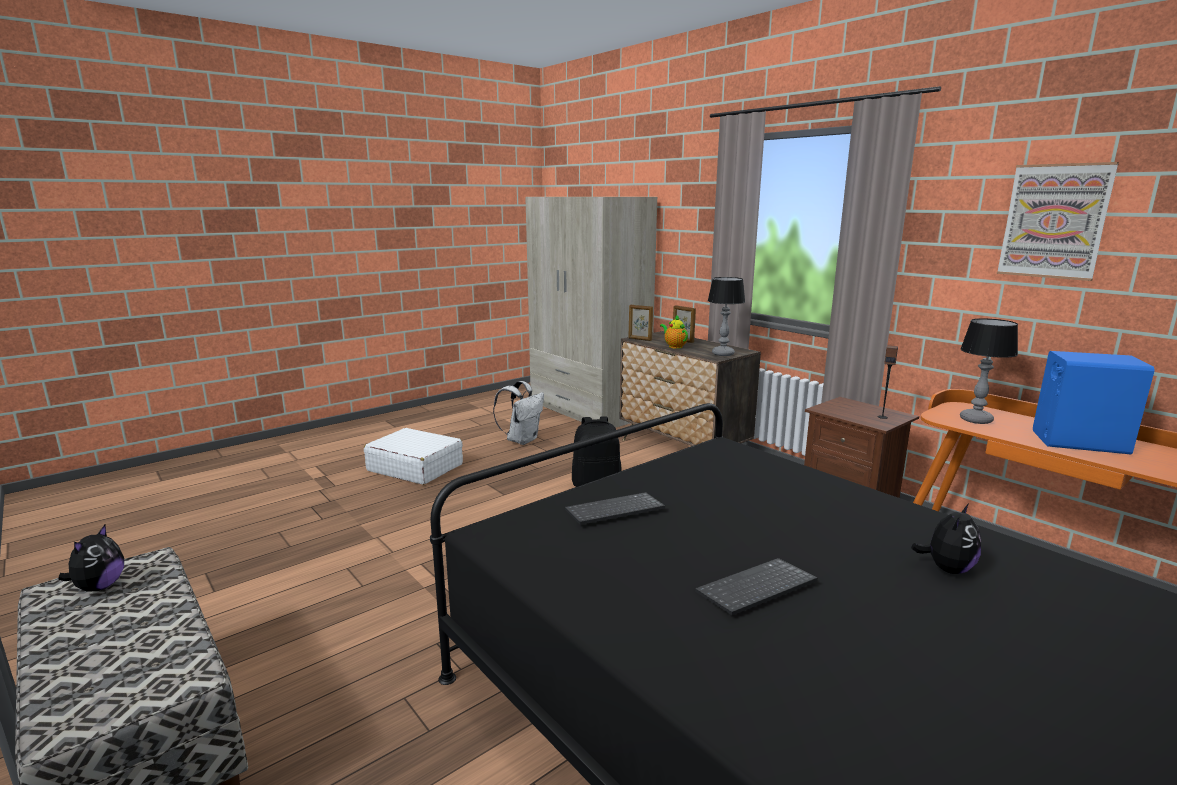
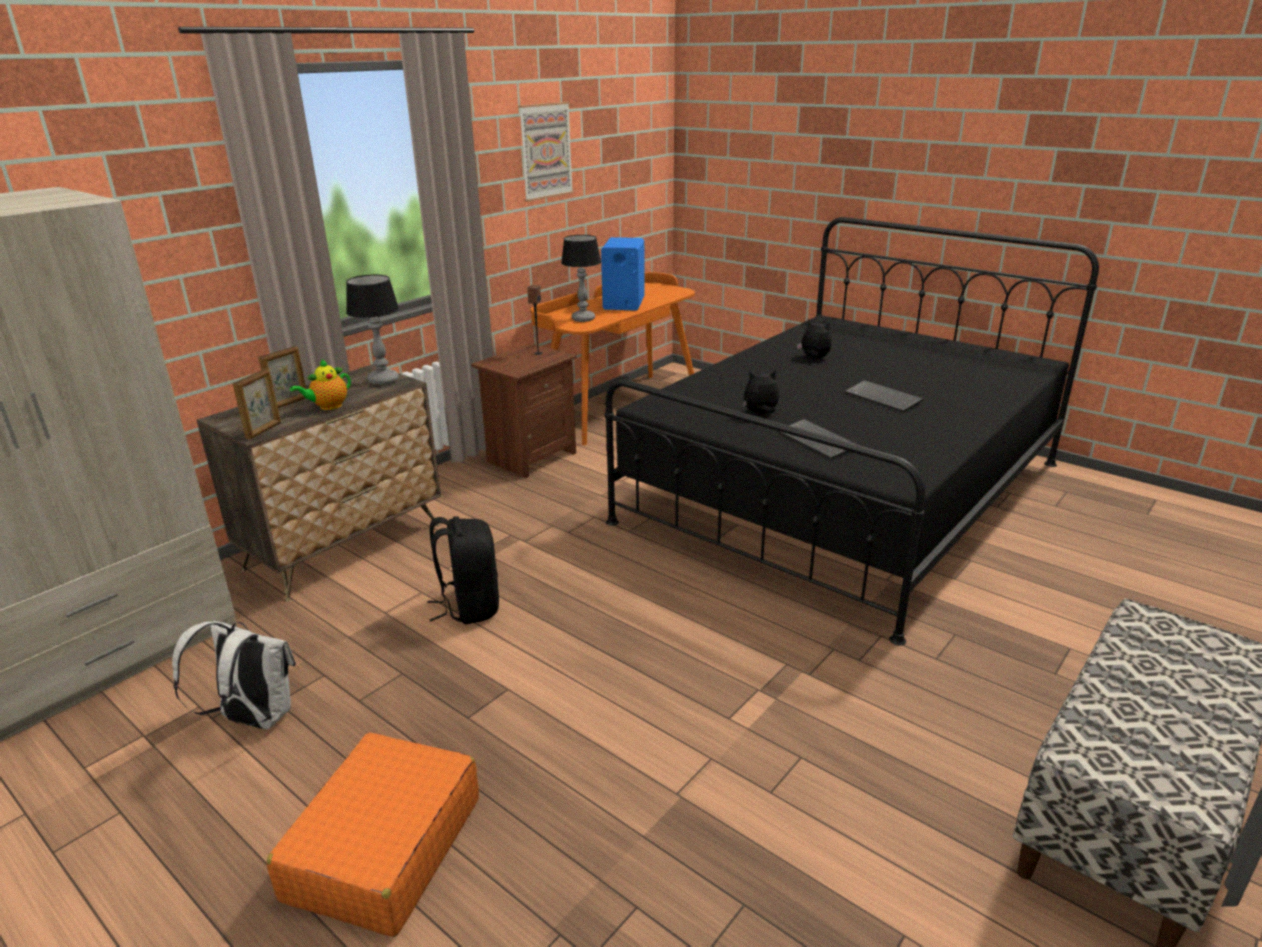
camera: 100 degrees left, 10 degrees up
plush toy [58,525,124,591] -> plush toy moved to [743,370,779,414]
white suitcase [364,428,463,485] -> orange suitcase [267,733,479,937]

